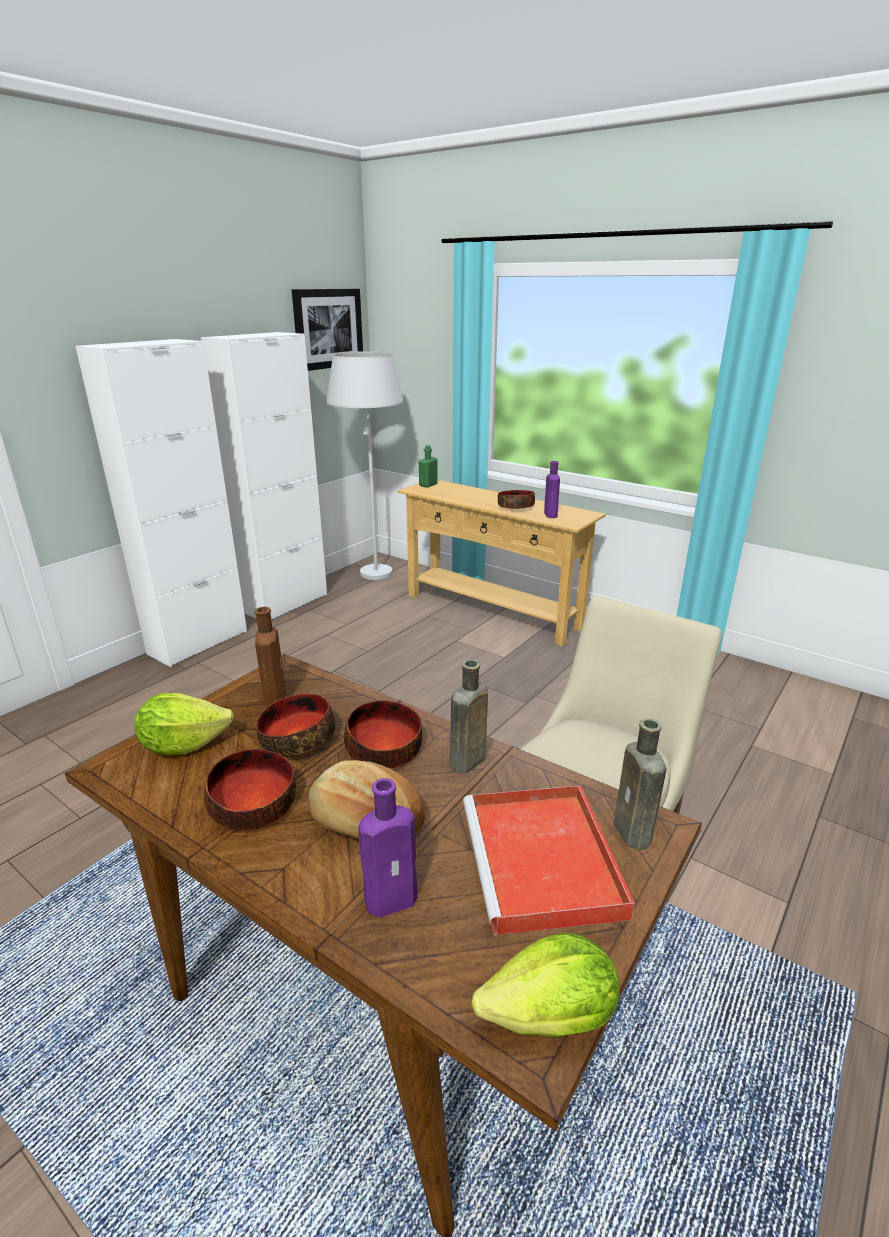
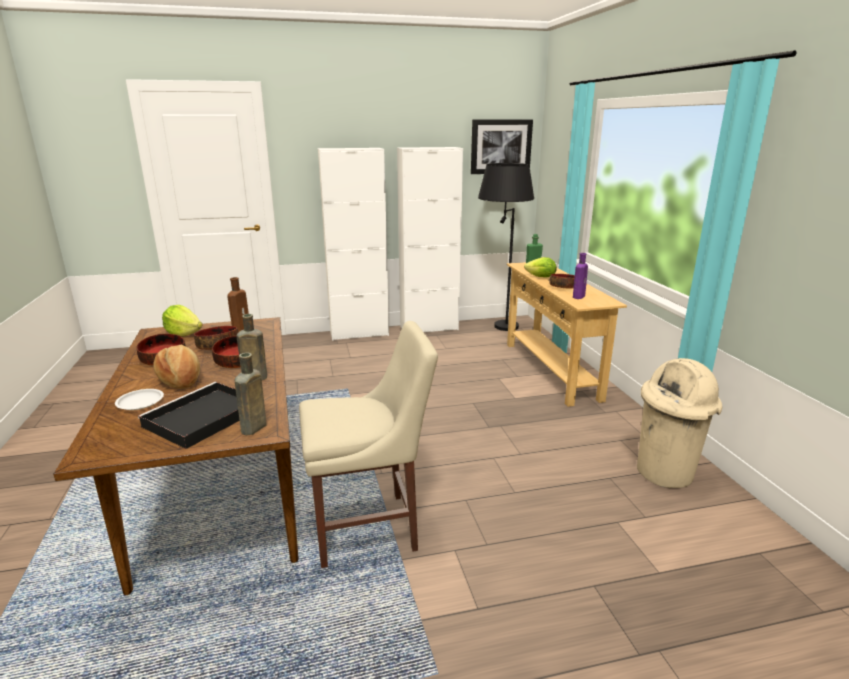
camera: 40 degrees right, 5 degrees down
white floor lamp [326,351,403,580] -> black floor lamp [478,163,534,331]
purple bottle [358,778,418,917] -> white plate [115,389,164,410]
red tray [463,785,635,935] -> black tray [138,382,240,449]
lettuce [472,933,620,1038] -> lettuce moved to [524,257,557,278]
none -> beige trash can [637,358,722,488]

